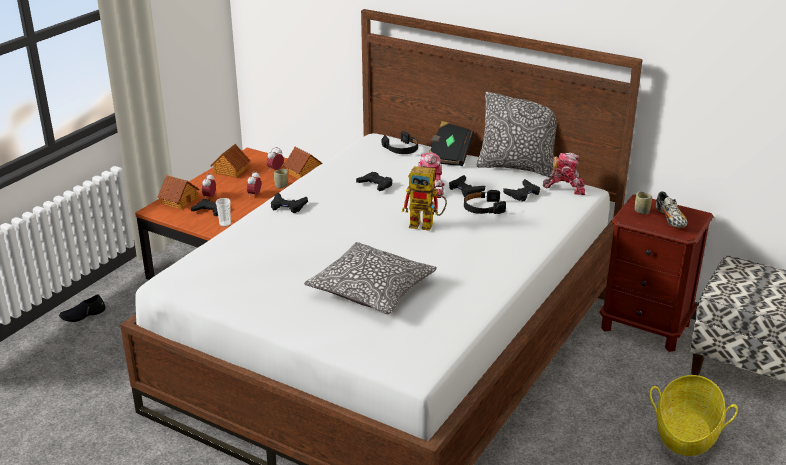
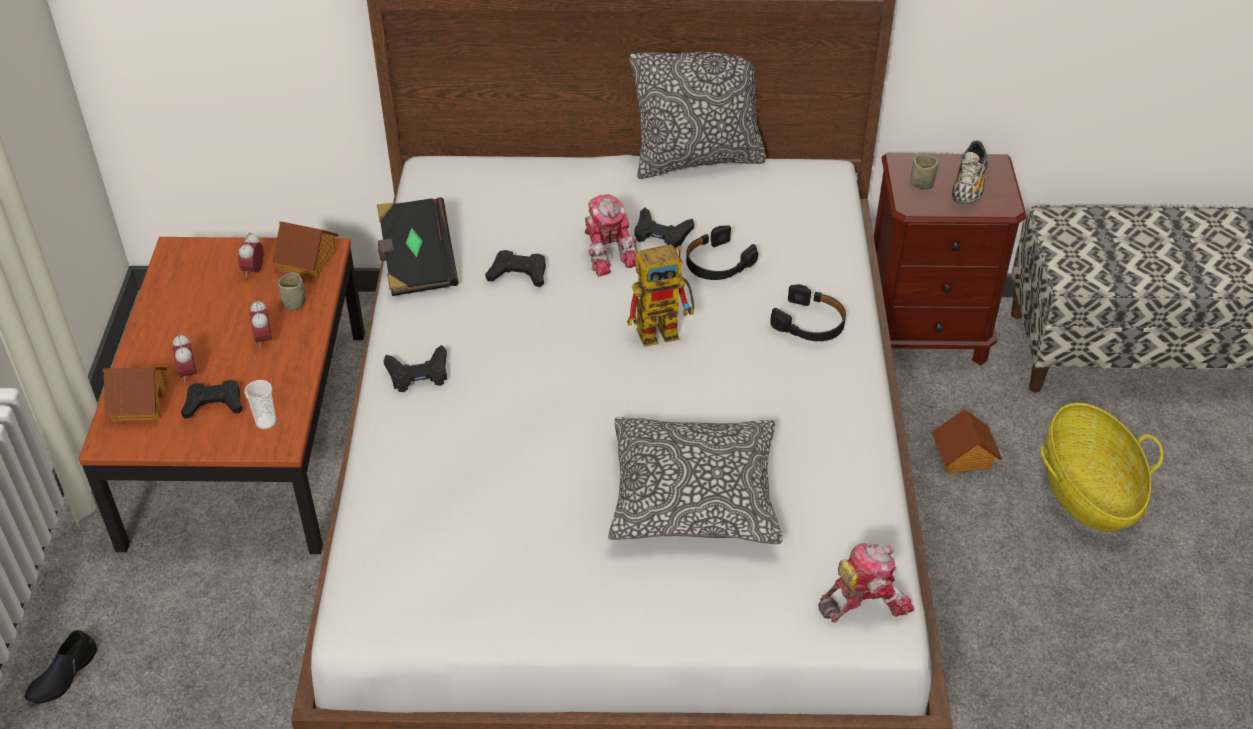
camera: 30 degrees left, 15 degrees up
toy house [210,144,250,178] -> toy house moved to [932,409,1002,475]
black headphones [381,131,418,154] -> black headphones moved to [770,284,846,341]
black book [429,121,474,166] -> black book moved to [377,197,458,296]
black game controller [503,179,540,202] -> none
toy robot [543,152,585,195] -> toy robot moved to [818,543,915,623]
shoe [656,191,687,228] -> shoe turned 60 degrees clockwise [952,141,988,204]

